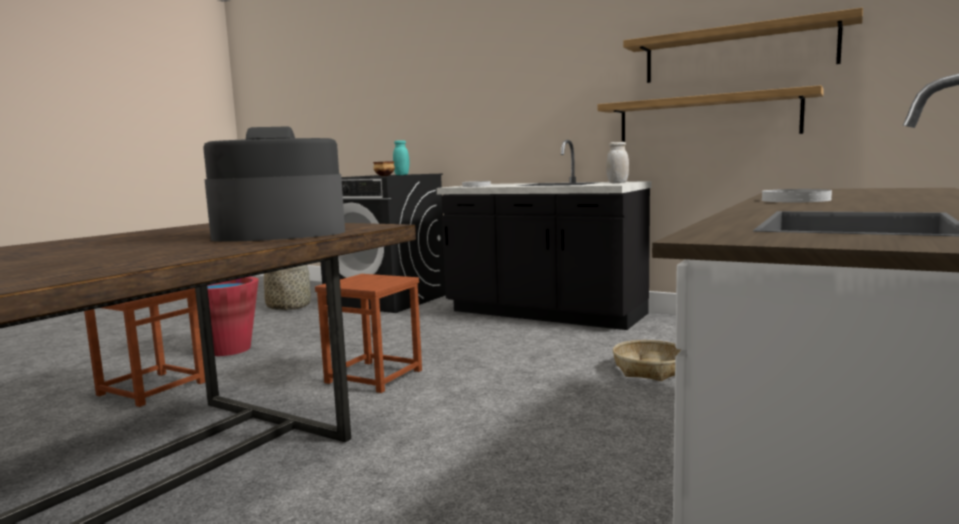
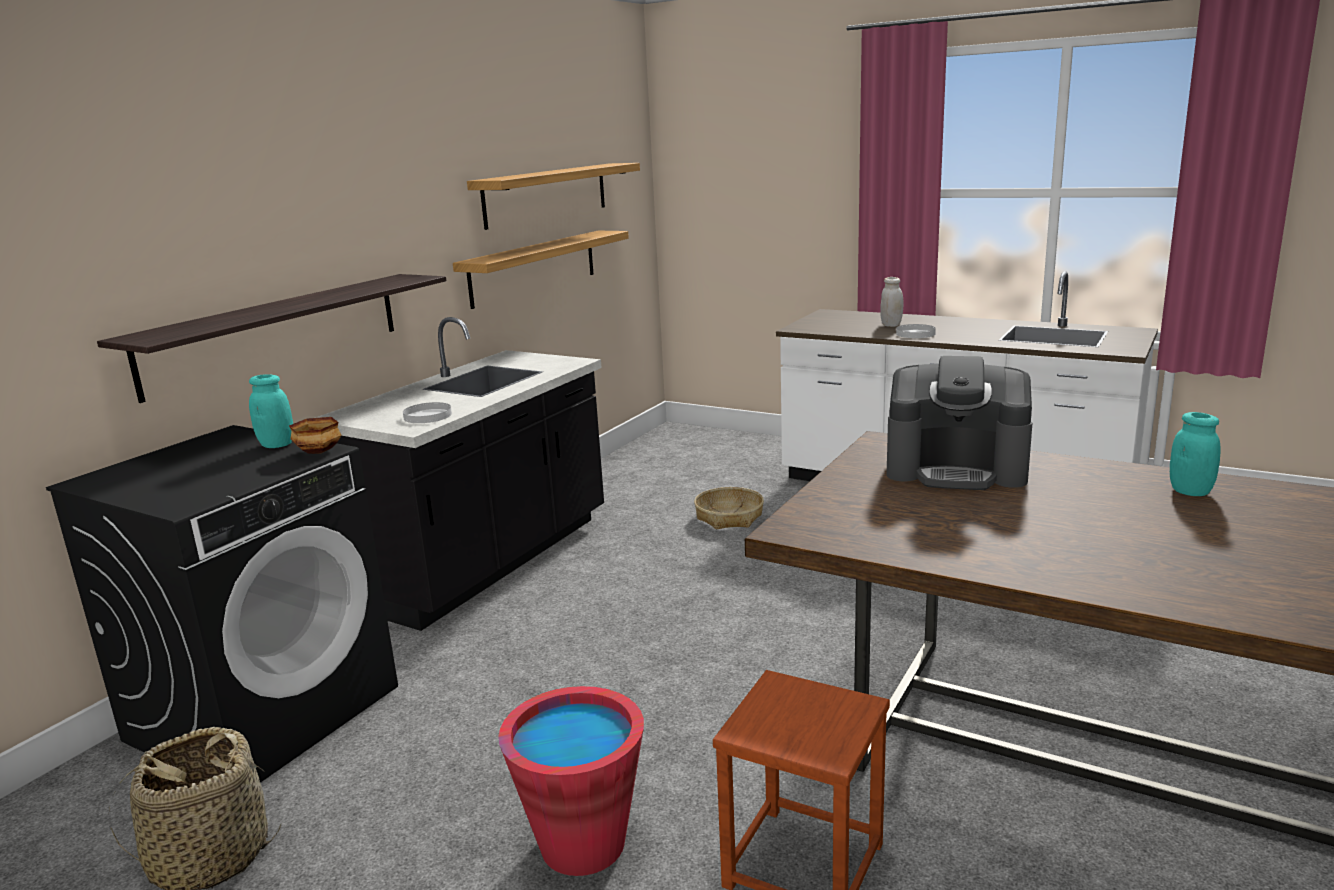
camera: 90 degrees left, 10 degrees up
coffee machine [203,126,345,242] -> coffee machine turned 60 degrees counterclockwise [887,356,1033,490]
brown stool [315,274,422,393] -> none
white jar [606,142,629,183] -> white jar moved to [880,277,903,327]
none -> shelf [97,274,446,403]
none -> turquoise jar [1170,412,1221,496]

